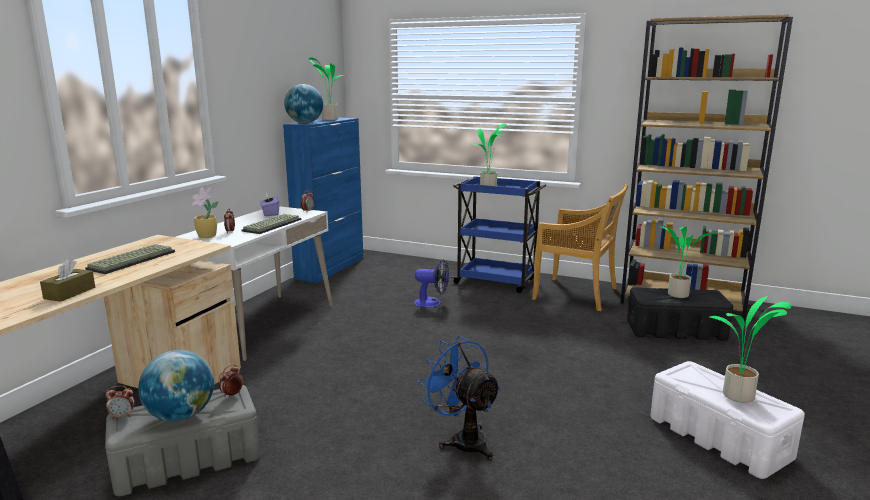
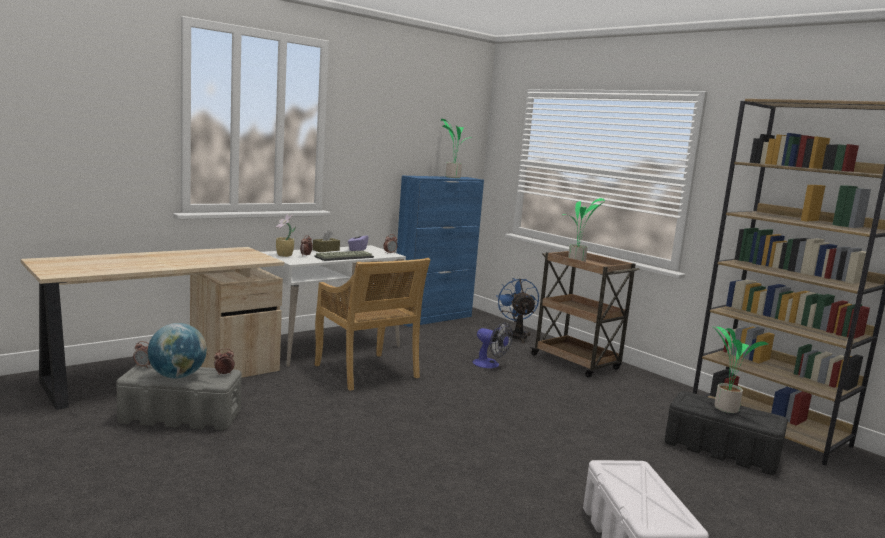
camera: 25 degrees right, 5 degrees down
brown tissue box [40,259,95,302] -> brown tissue box moved to [313,230,340,252]
keyboard [85,244,175,274] -> none
globe [284,84,323,123] -> none
blue fan [418,336,502,460] -> blue fan moved to [496,278,539,343]
blue cart [452,176,546,293] -> brown cart [530,251,640,377]
beige chair [532,184,628,311] -> beige chair moved to [315,258,430,391]
potted plant [710,296,791,403] -> none

